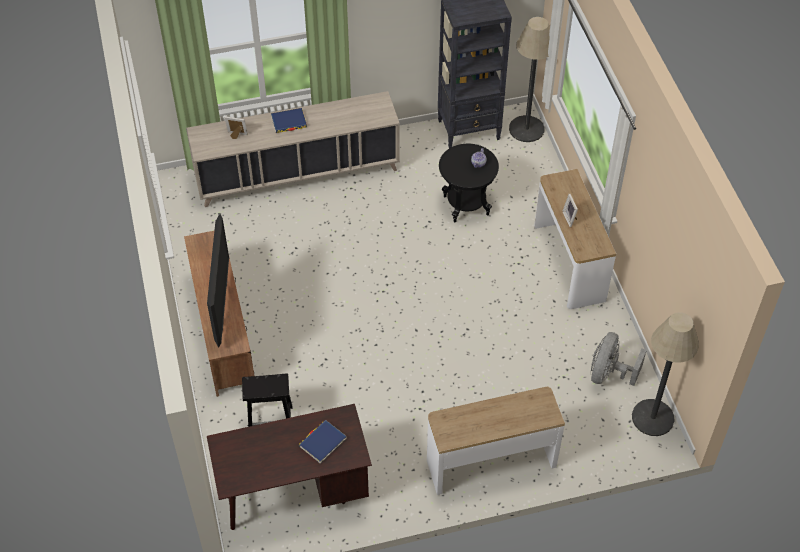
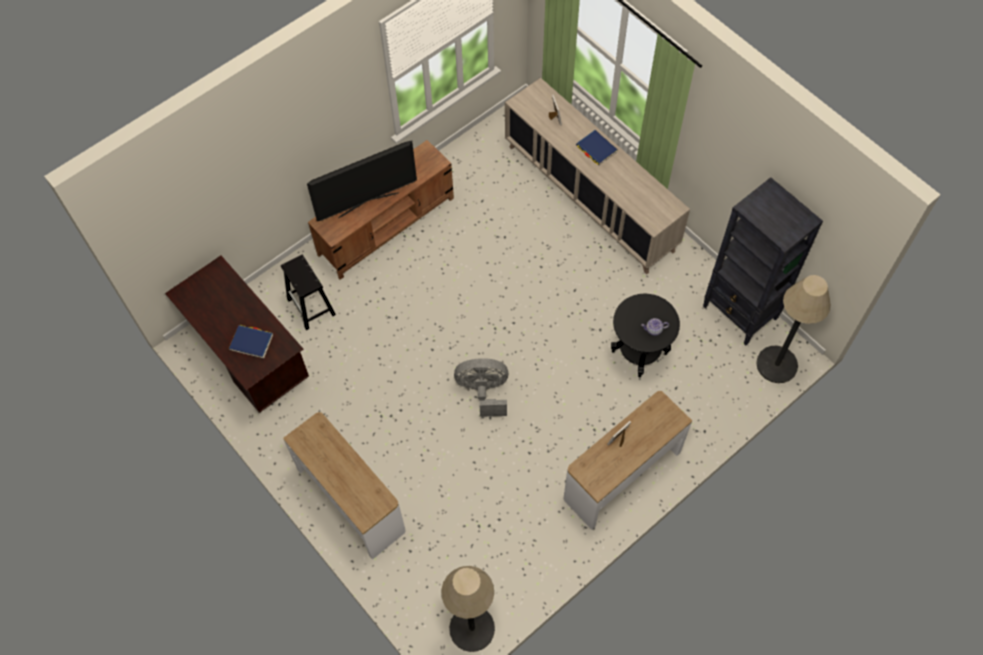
camera: 65 degrees right, 10 degrees up
grey fan [591,332,647,386] -> grey fan moved to [454,358,509,417]

